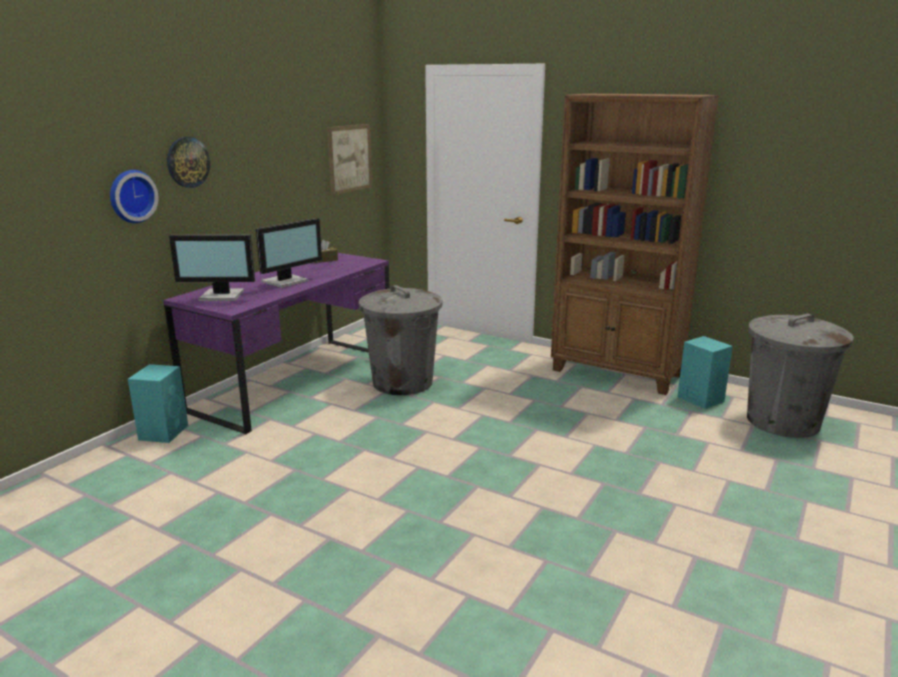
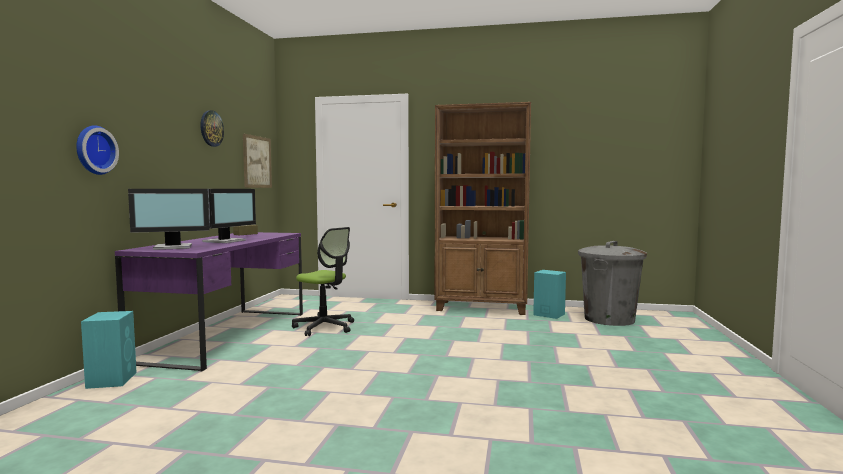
camera: 20 degrees left, 15 degrees down
wall clock [167,137,210,188] -> wall clock moved to [200,110,224,147]
grey trash can [359,285,442,395] -> office chair [292,227,354,336]

